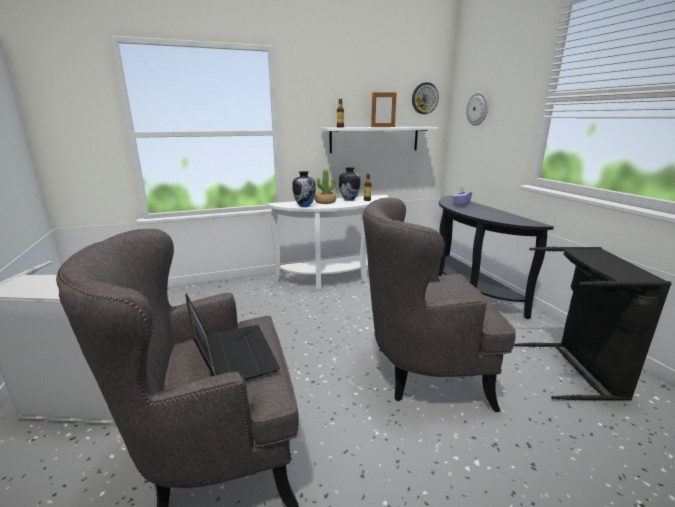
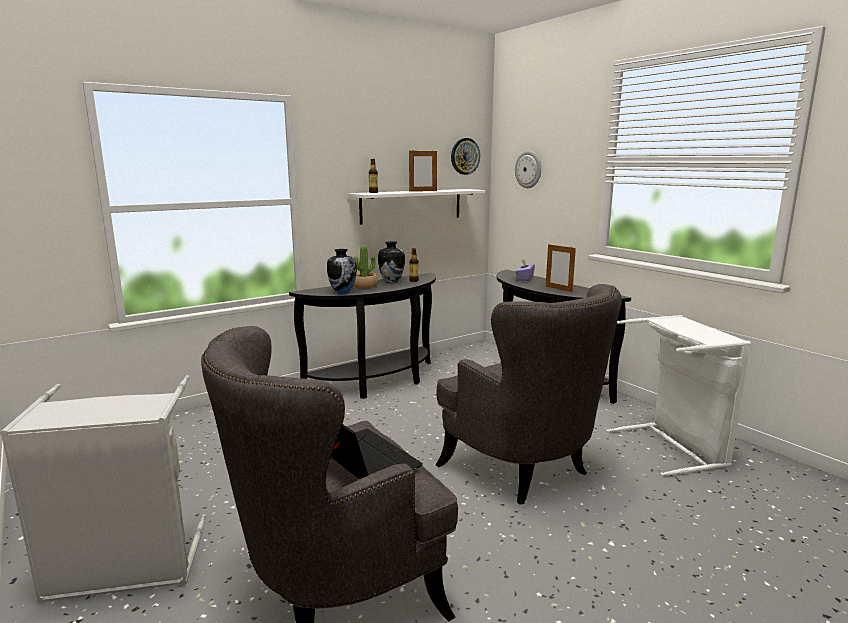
camera: 15 degrees left, 5 degrees down
white console table [267,195,388,290] -> black console table [289,273,436,399]
grey armchair [363,198,516,412] -> grey armchair turned 105 degrees counterclockwise [435,284,622,505]
black laundry basket [514,247,672,401] -> white laundry basket [607,315,751,476]
none -> picture frame [546,243,576,292]

